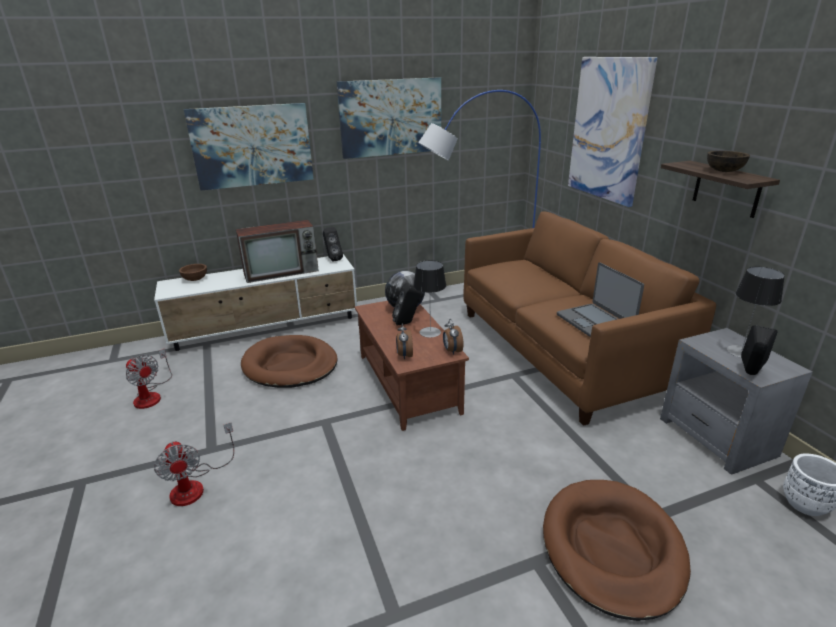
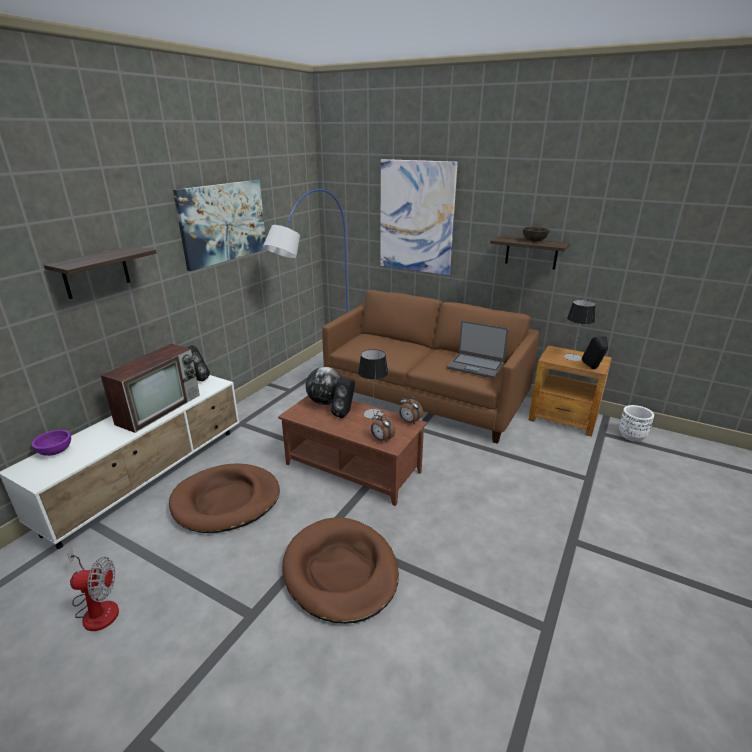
camera: 40 degrees left, 0 degrees up
fan [154,423,234,506] -> none
brown bowl [179,264,207,281] -> purple bowl [31,430,71,456]
picture [184,103,314,191] -> shelf [44,246,157,299]
brown dog bed [543,480,691,621] -> brown dog bed moved to [282,517,399,624]
grey side table [660,328,813,475] -> brown side table [528,345,612,437]

